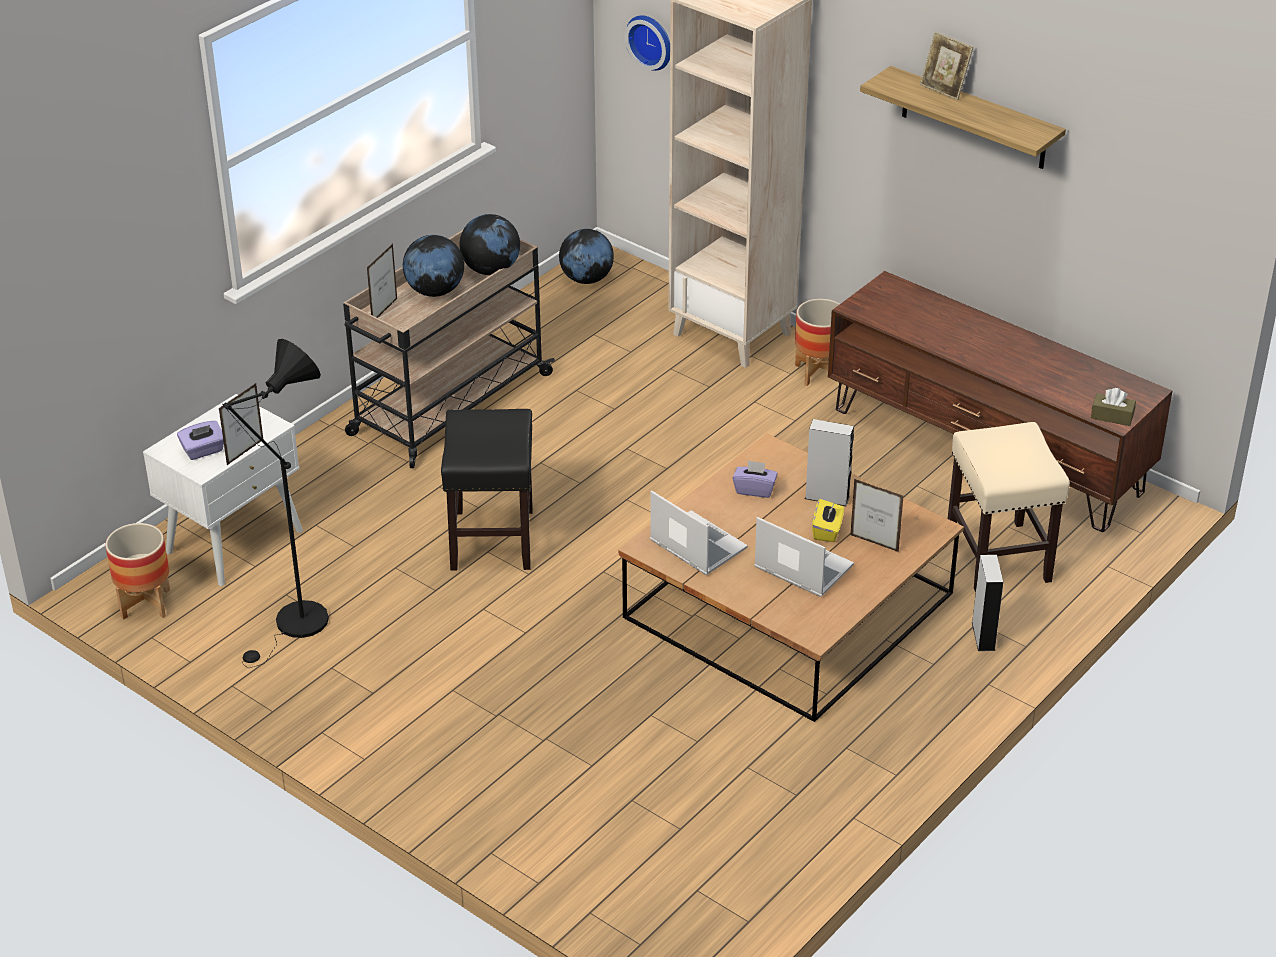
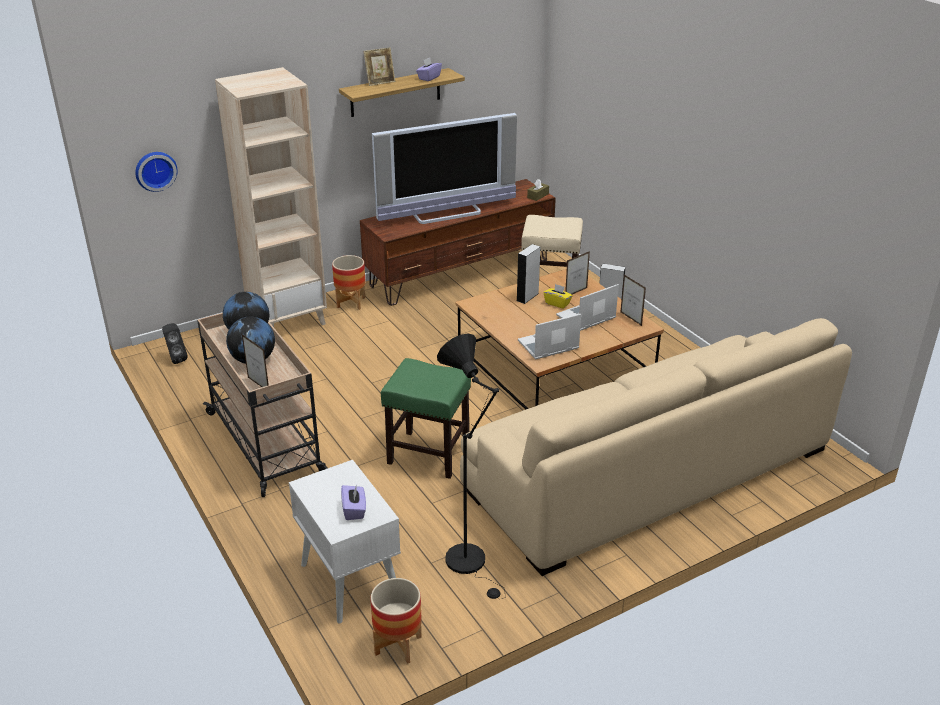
camera: 70 degrees left, 5 degrees down
picture frame [219,383,264,465] -> picture frame moved to [621,275,646,326]
black stool [441,409,533,571] -> green stool [381,358,471,479]
globe [559,229,614,284] -> black speaker [162,323,188,364]
purple tissue box [732,460,778,498] -> purple tissue box moved to [416,57,442,81]
none -> television [372,113,517,224]
none -> beige sofa [460,318,852,576]

